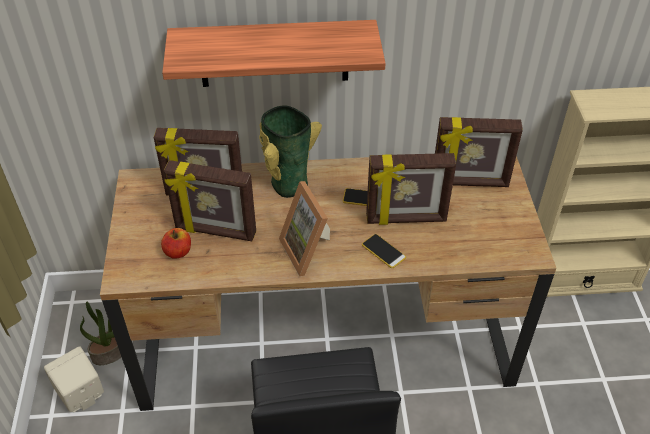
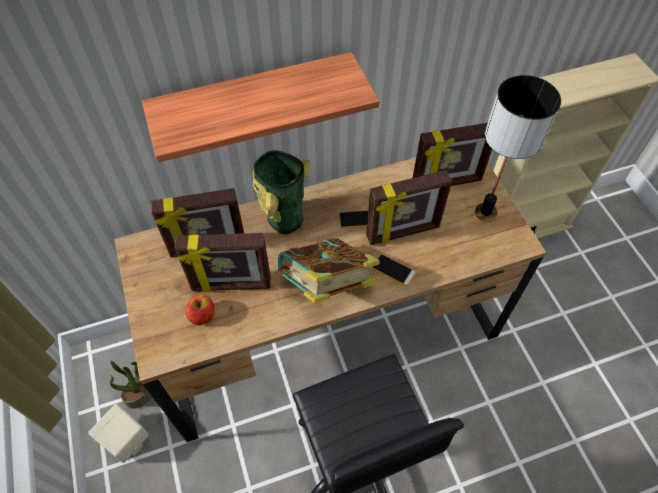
camera: 15 degrees left, 10 degrees up
picture frame [279,181,330,276] -> book [275,238,380,303]
none -> table lamp [475,75,561,222]

